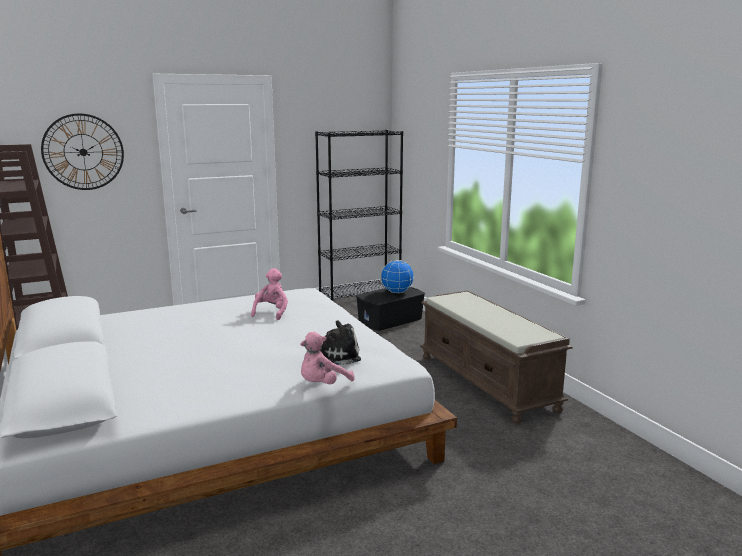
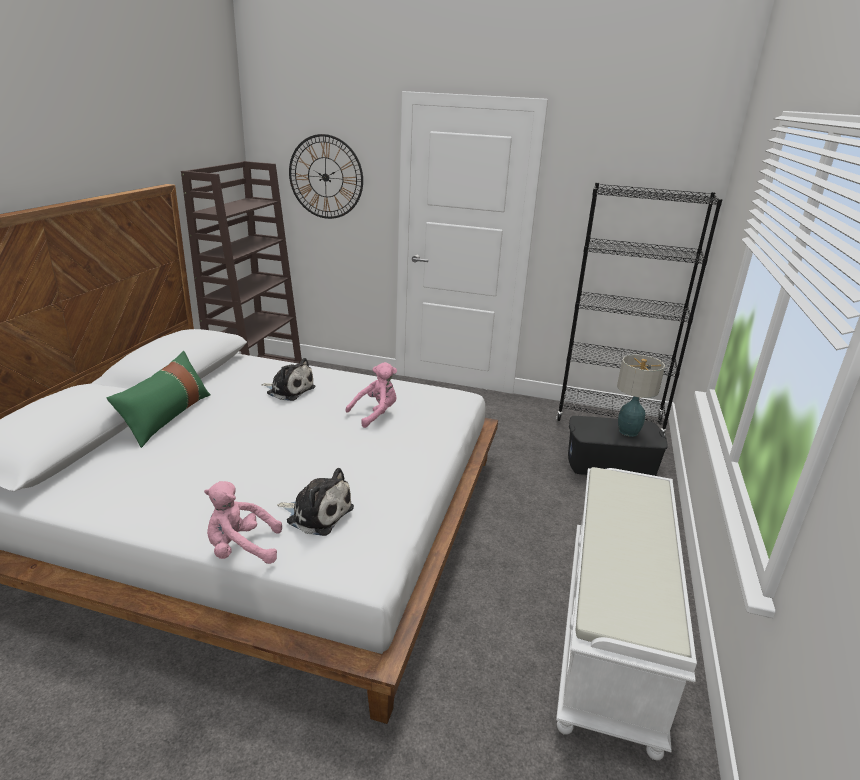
camera: 40 degrees right, 10 degrees up
globe [381,260,414,293] -> table lamp [617,354,665,437]
brown bench [420,291,573,424] -> white bench [556,467,697,760]
none -> green pillow [107,351,211,448]
none -> plush toy [261,358,315,401]

